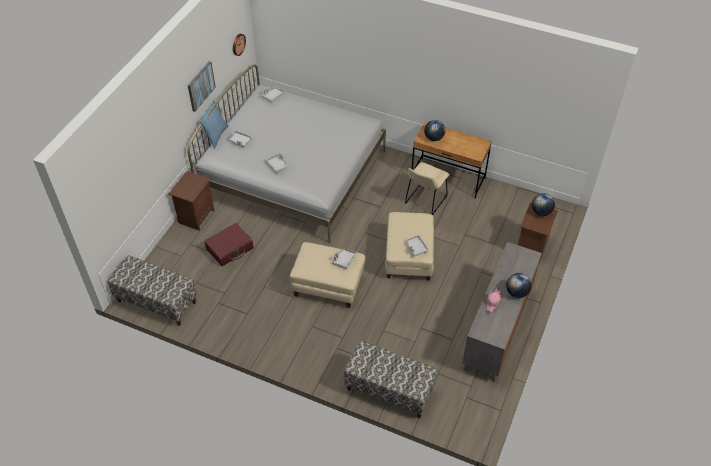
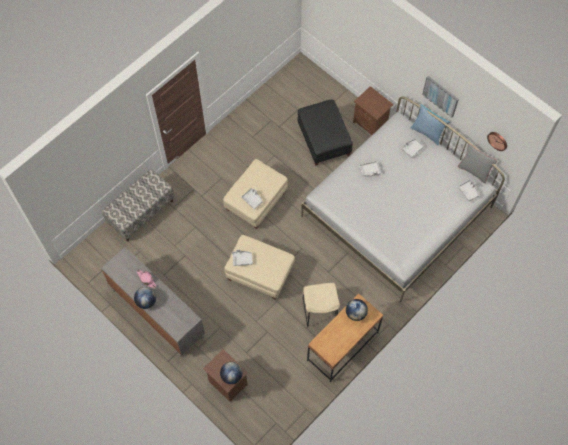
camera: 110 degrees right, 15 degrees up
bench [108,256,197,326] -> none
red suitcase [204,223,254,266] -> black ottoman [297,100,353,166]
beige chair [405,162,449,215] -> beige chair turned 150 degrees counterclockwise [303,283,340,327]
none -> grey pillow [458,144,497,183]

